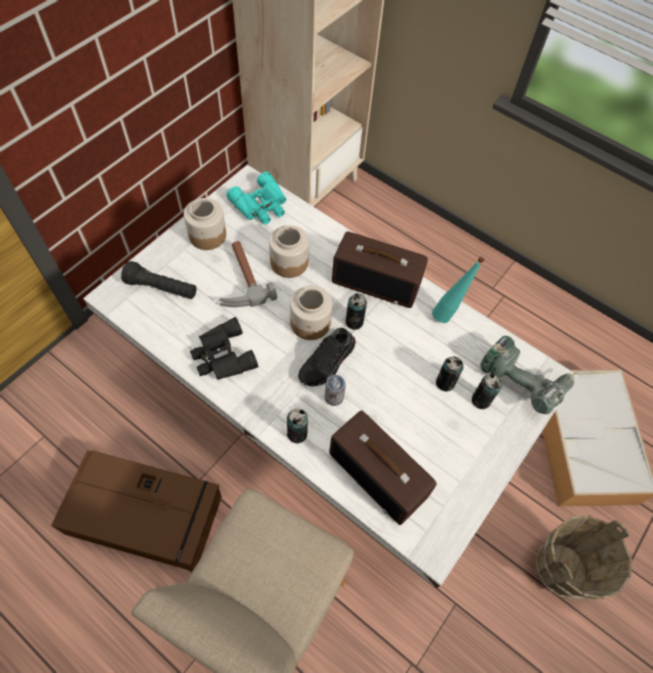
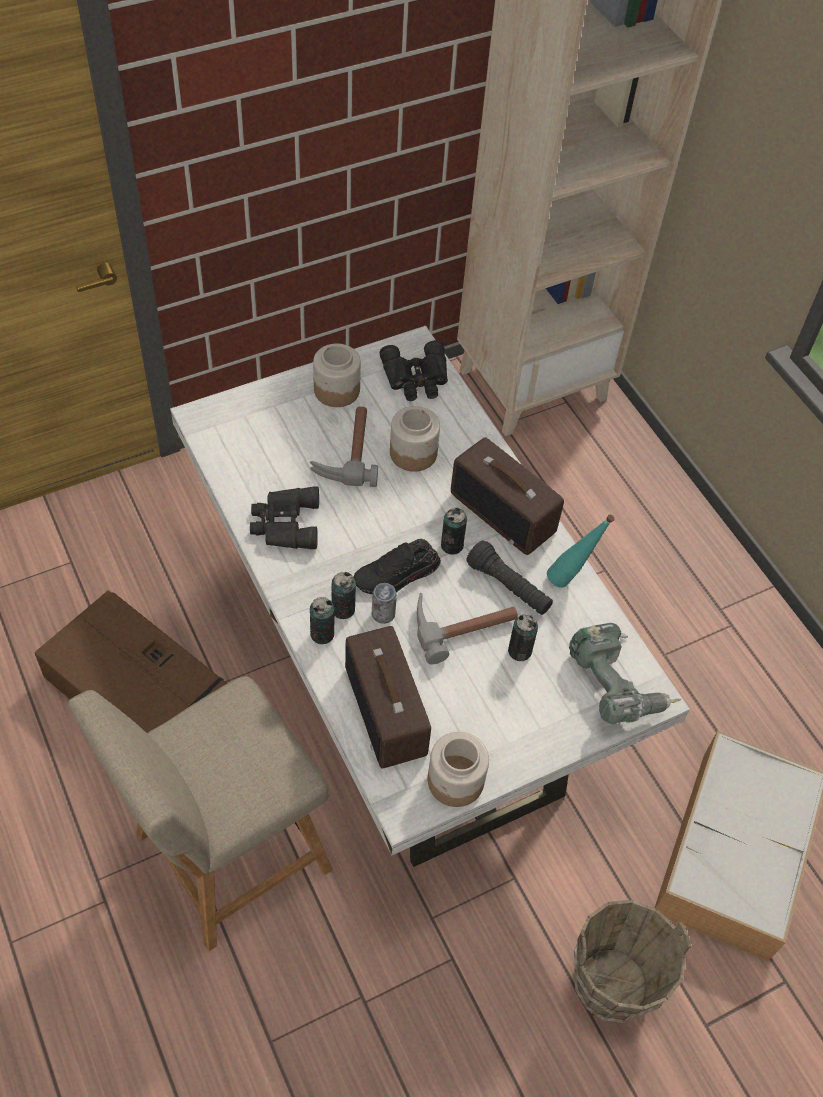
camera: 25 degrees right, 5 degrees down
black flashlight [121,261,197,299] -> black flashlight moved to [466,541,553,615]
turquoise binoculars [226,172,287,225] -> black binoculars [380,340,448,401]
jar [290,286,332,340] -> jar moved to [428,732,489,807]
can [472,374,502,409] -> can moved to [331,572,356,619]
none -> hammer [417,593,518,664]

